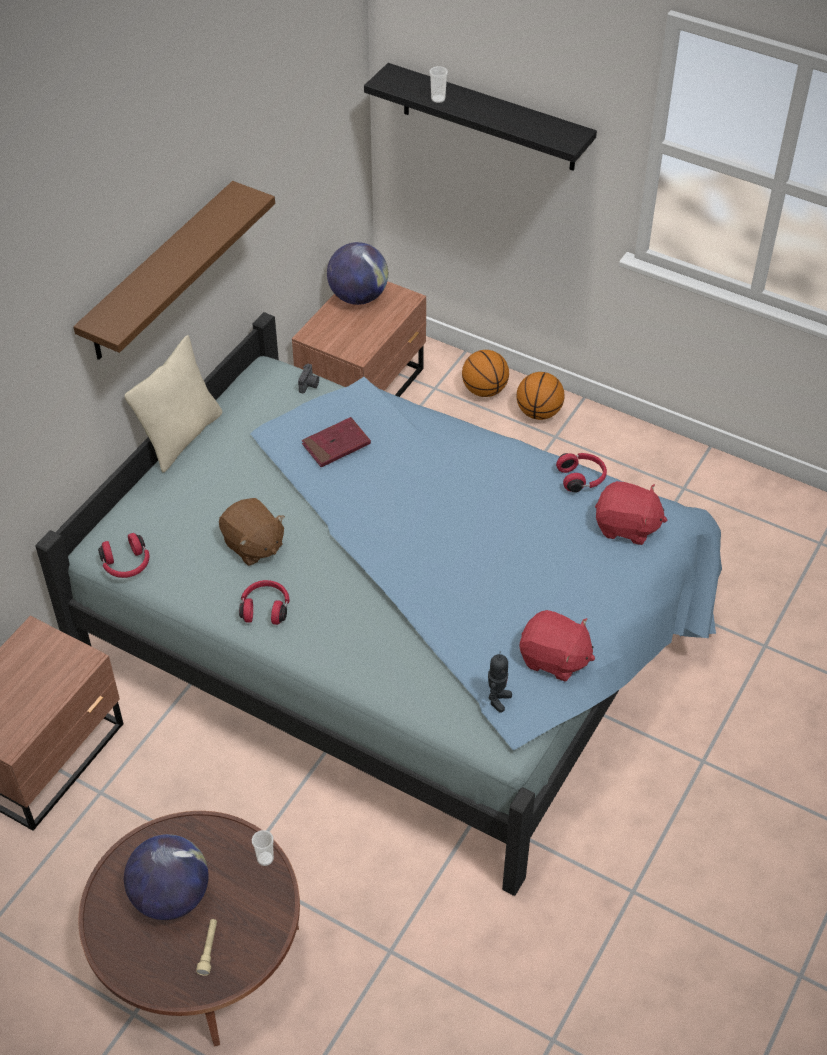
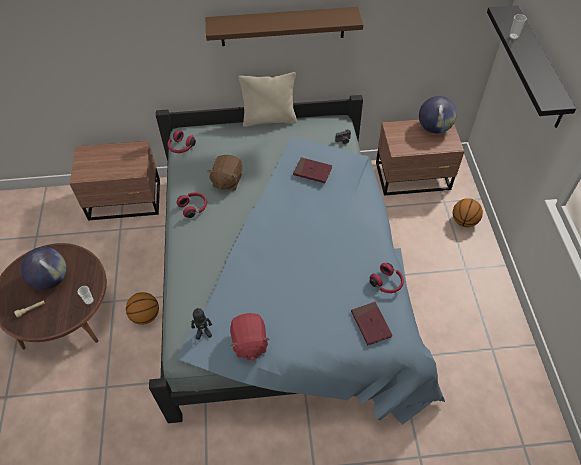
camera: 55 degrees right, 5 degrees up
basketball [516,372,565,420] -> basketball moved to [126,292,159,325]
red plush toy [595,481,667,545] -> red book [351,302,392,346]

